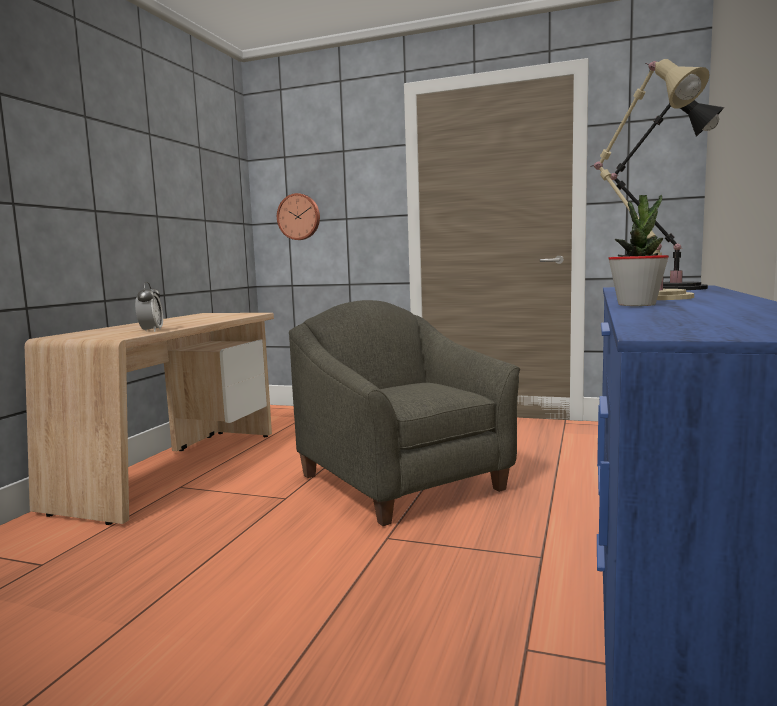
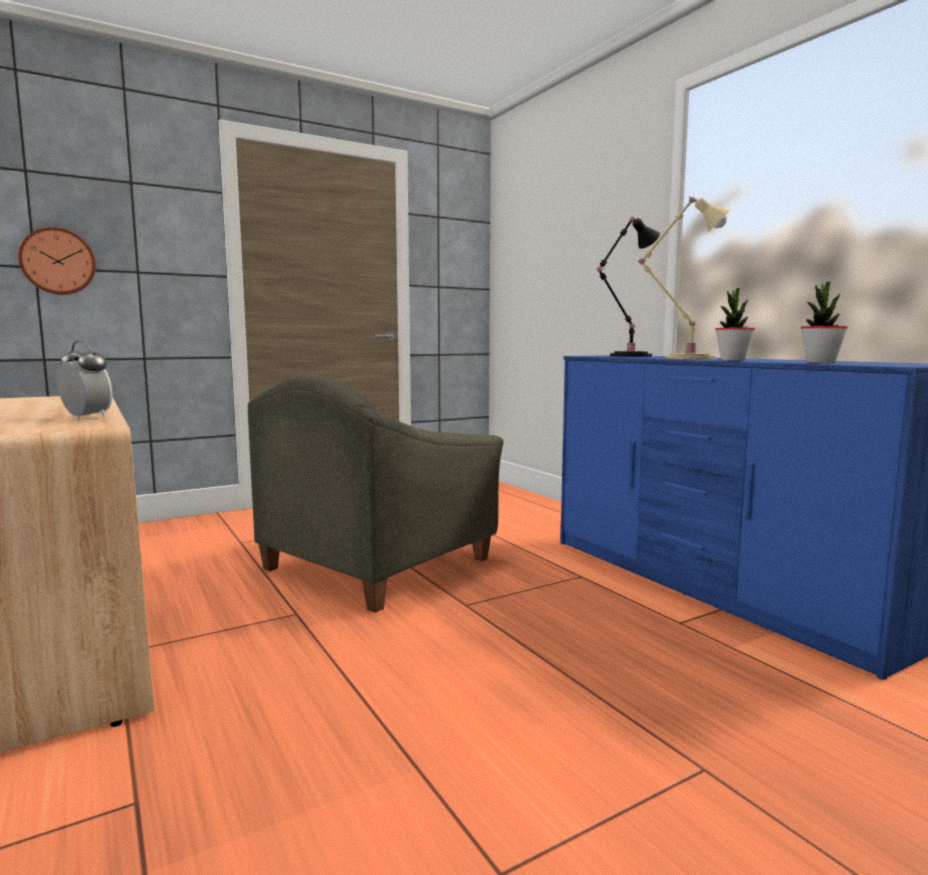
camera: 50 degrees left, 0 degrees up
grey armchair [289,300,520,526] -> grey armchair turned 60 degrees counterclockwise [248,376,504,613]
none -> potted plant [800,281,848,363]

